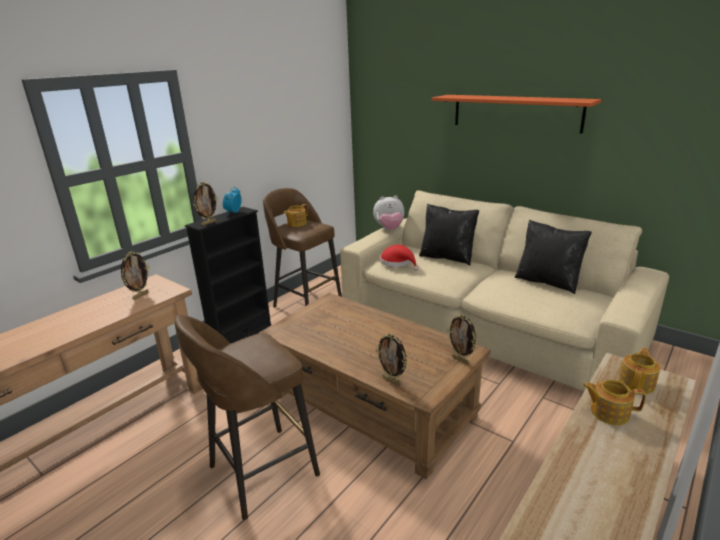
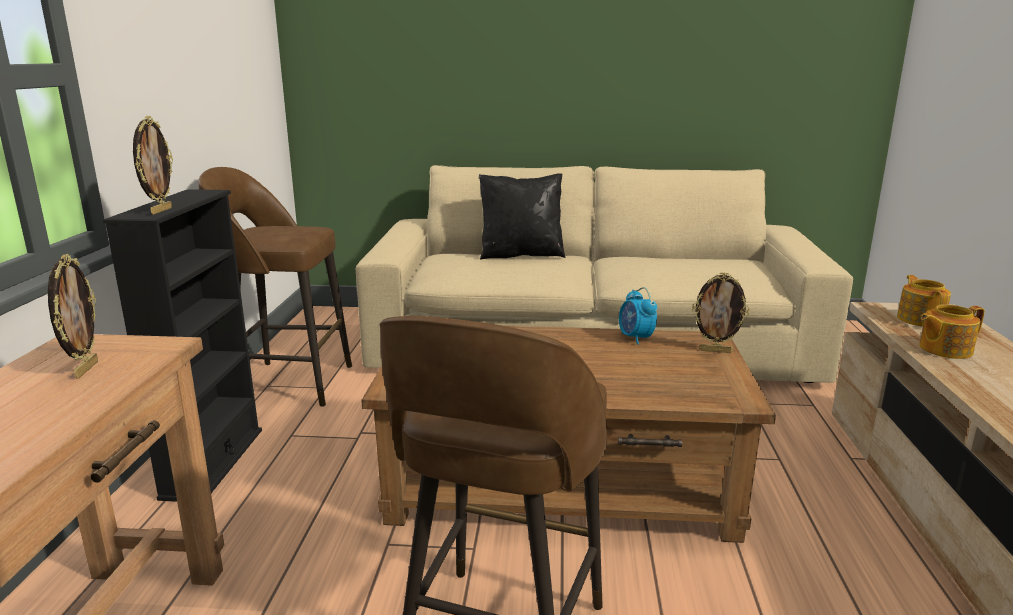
camera: 35 degrees left, 5 degrees down
alarm clock [223,186,242,215] -> alarm clock moved to [619,287,657,345]
teapot [284,204,308,227] -> none
plush toy [373,196,404,230] -> none
picture frame [376,333,408,385] -> none
red hat [380,245,418,271] -> none
orange shelf [432,95,602,134] -> none
black pillow [515,220,592,294] -> none

